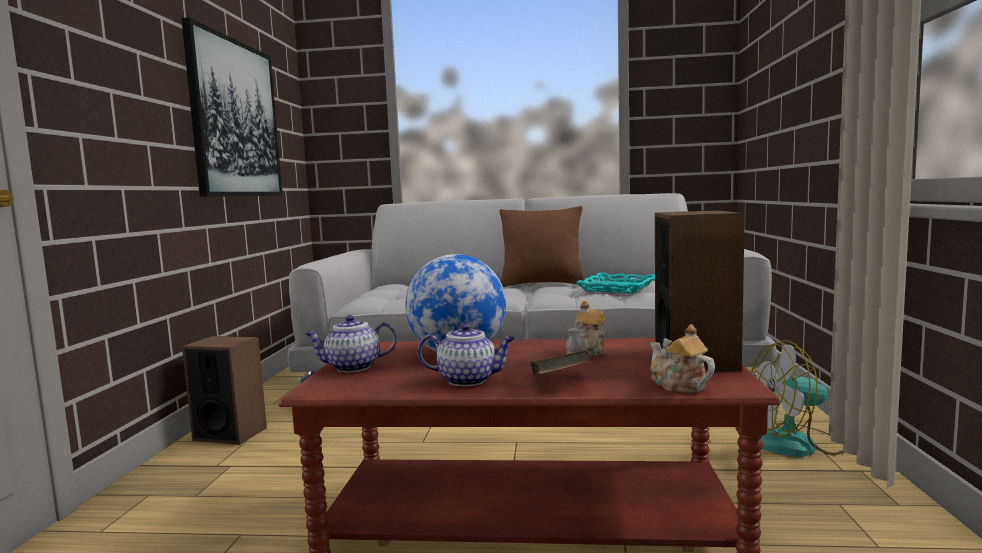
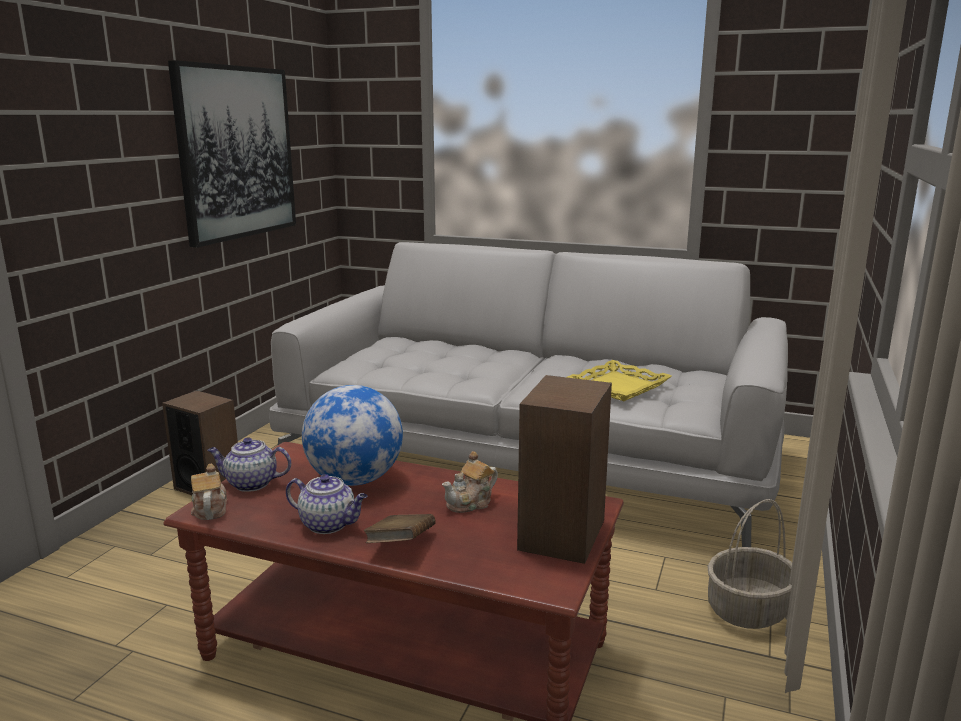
camera: 15 degrees right, 10 degrees up
brown pillow [500,206,584,287] -> none
turquoise tray [576,272,655,293] -> yellow tray [567,360,672,401]
teapot [650,324,715,392] -> teapot moved to [191,463,227,520]
fan [751,340,844,457] -> basket [708,499,792,629]

